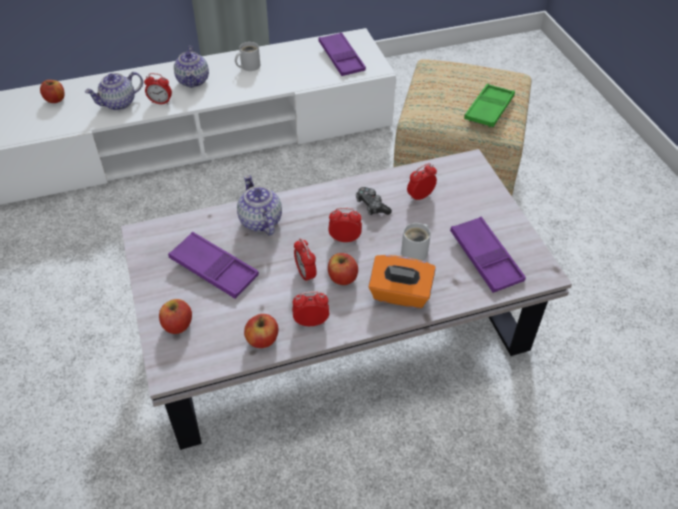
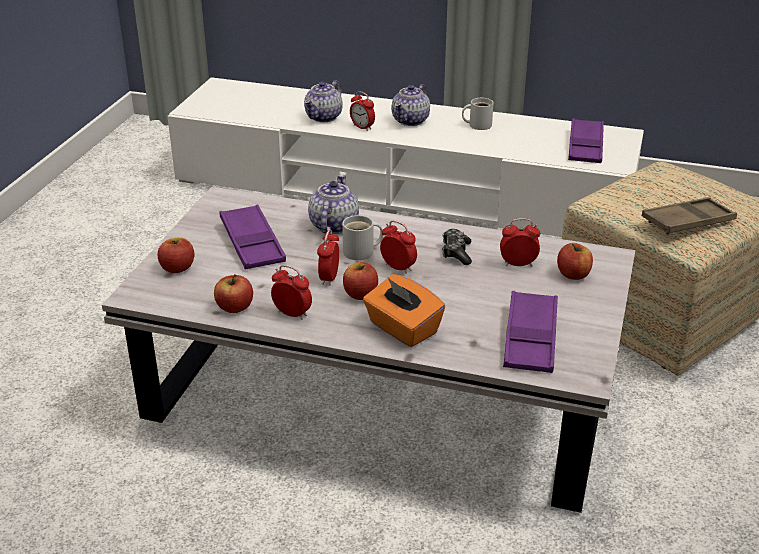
camera: 35 degrees right, 15 degrees down
apple [40,80,65,103] -> apple moved to [557,243,593,280]
teapot [85,72,143,110] -> teapot turned 60 degrees counterclockwise [304,80,343,122]
white mug [401,223,431,261] -> white mug moved to [342,215,383,260]
green tray [464,84,515,127] -> brown tray [642,197,737,235]

